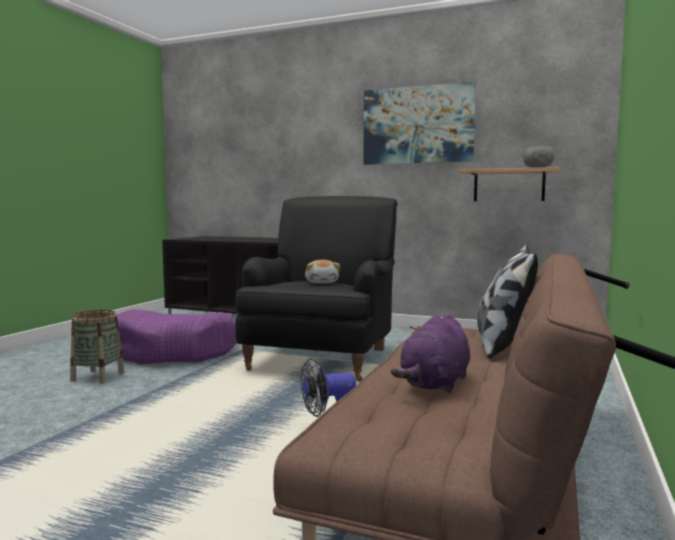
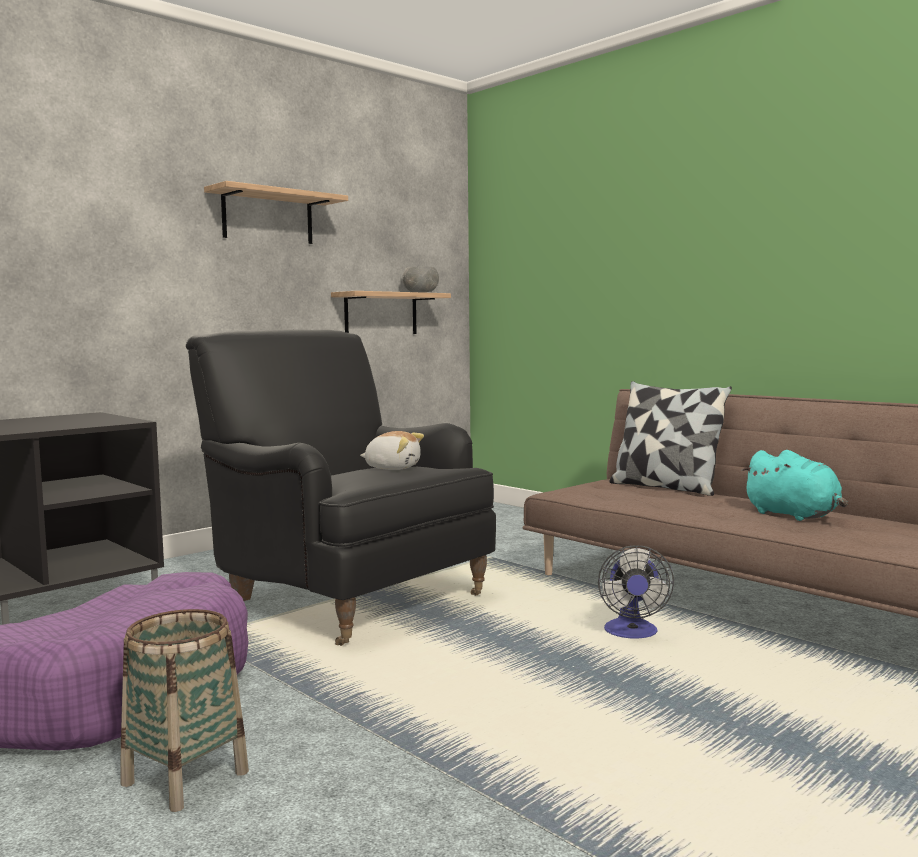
camera: 65 degrees left, 0 degrees up
picture [363,81,476,165] -> shelf [204,181,348,244]
purple plush toy [391,314,470,393] -> turquoise plush toy [741,450,847,521]

